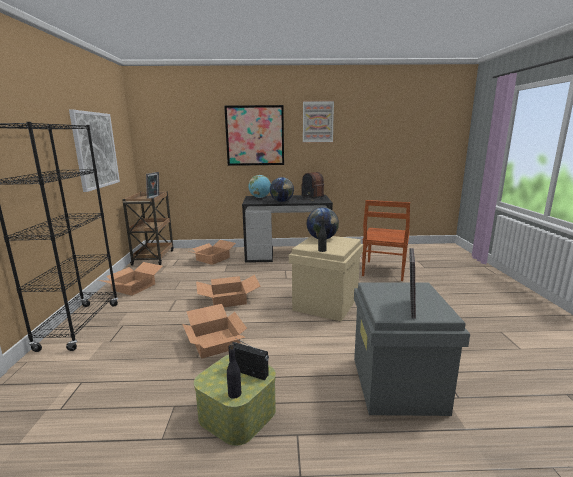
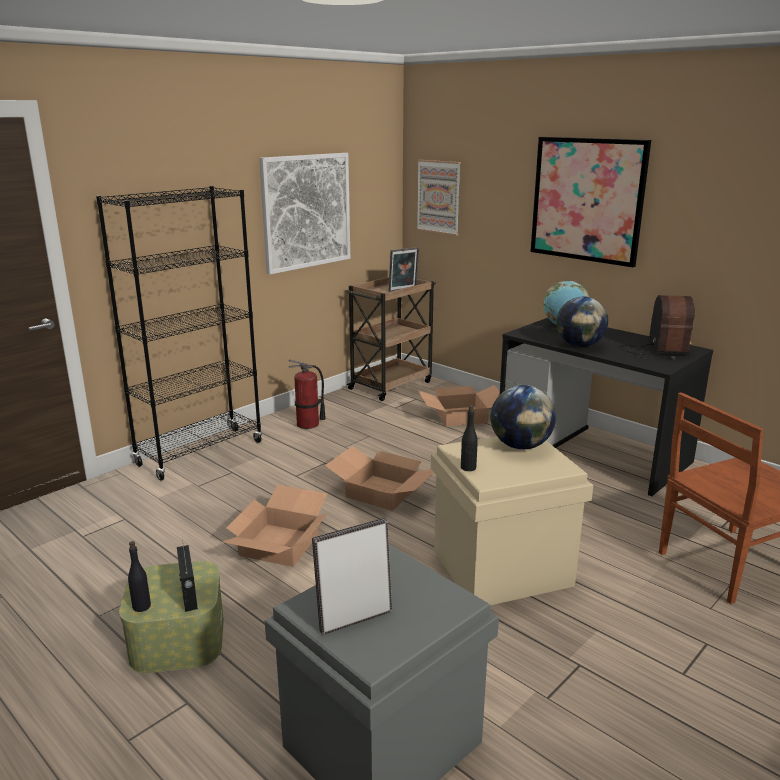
camera: 45 degrees right, 5 degrees up
cardboard box [98,262,163,296] -> fire extinguisher [288,359,326,429]
picture [303,100,334,143] -> picture moved to [416,160,461,236]

